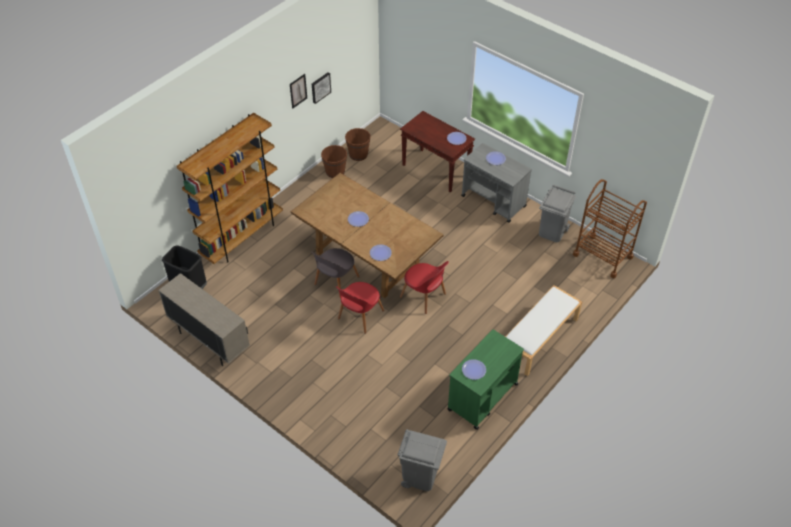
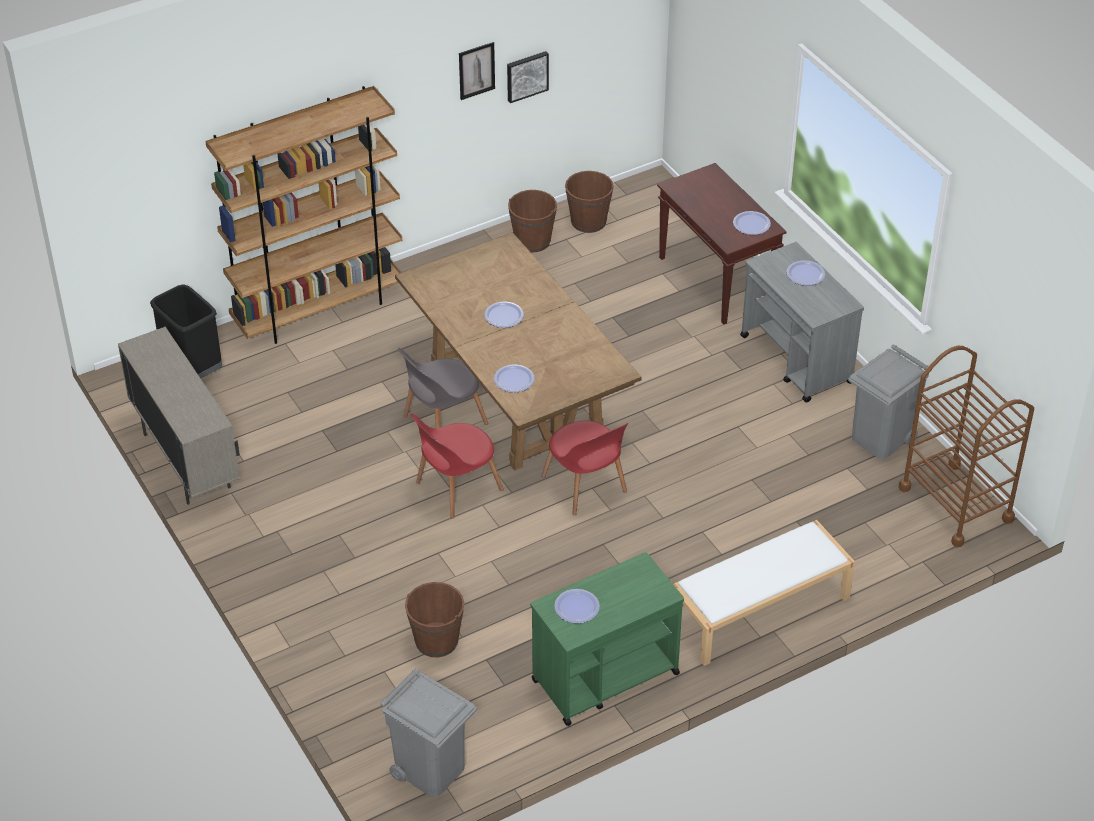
camera: 20 degrees right, 5 degrees down
none -> brown bucket [405,582,464,657]

